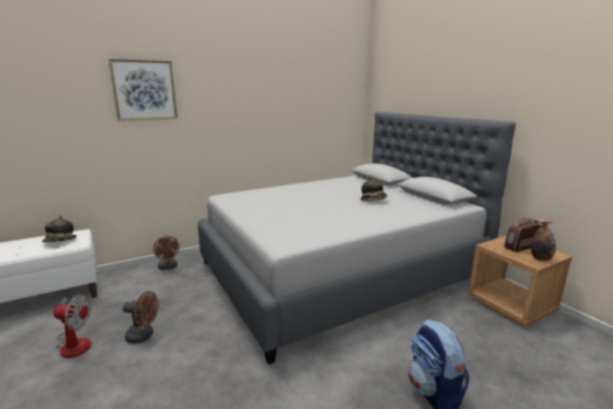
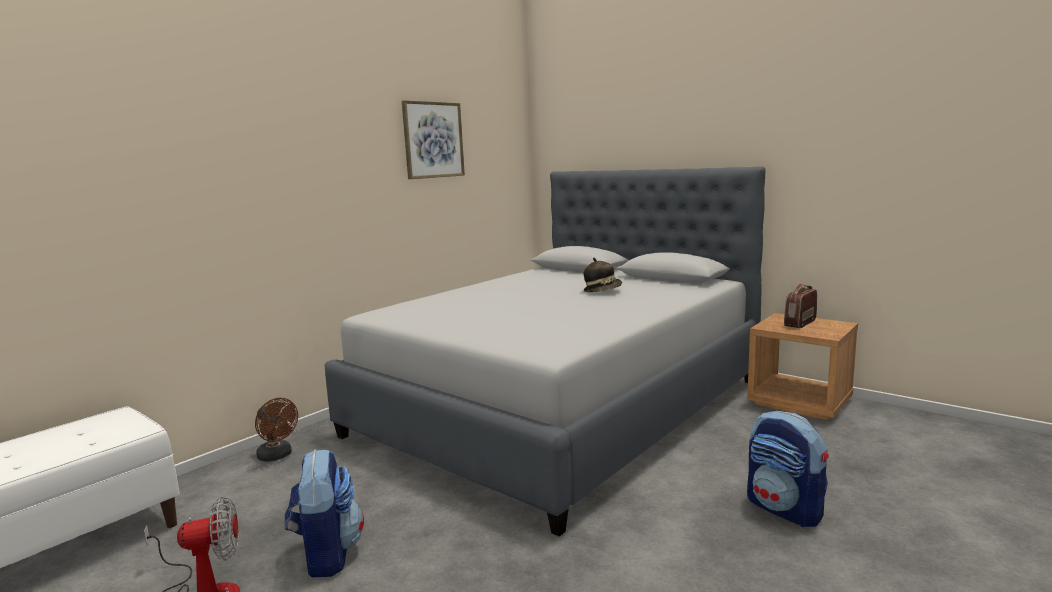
camera: 20 degrees left, 5 degrees down
hat [42,216,77,242] -> none
picture [108,59,178,121] -> picture moved to [402,100,465,179]
brown fan [123,291,159,344] -> backpack [285,449,364,577]
bottle [531,219,556,261] -> none

